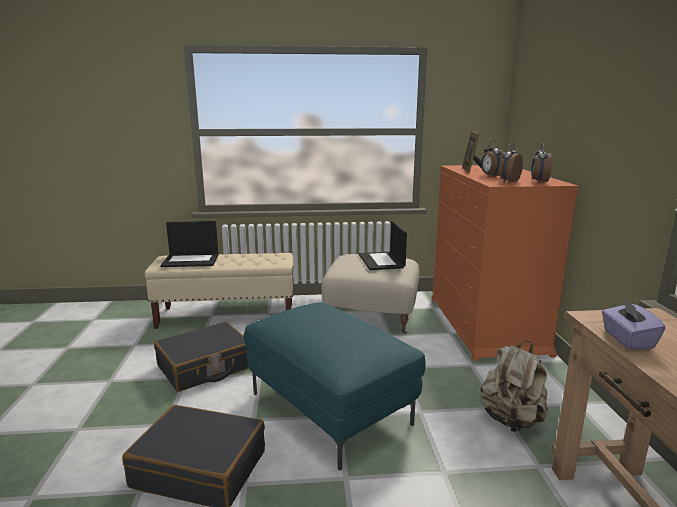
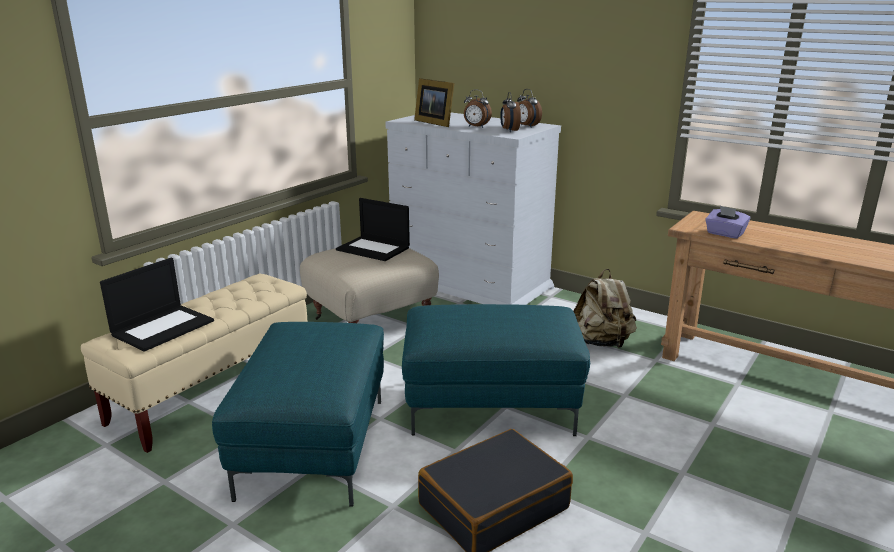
camera: 50 degrees left, 5 degrees up
black suitcase [154,322,249,392] -> turquoise ottoman [212,322,384,507]
orange dresser [432,165,579,361] -> white dresser [385,113,561,305]

